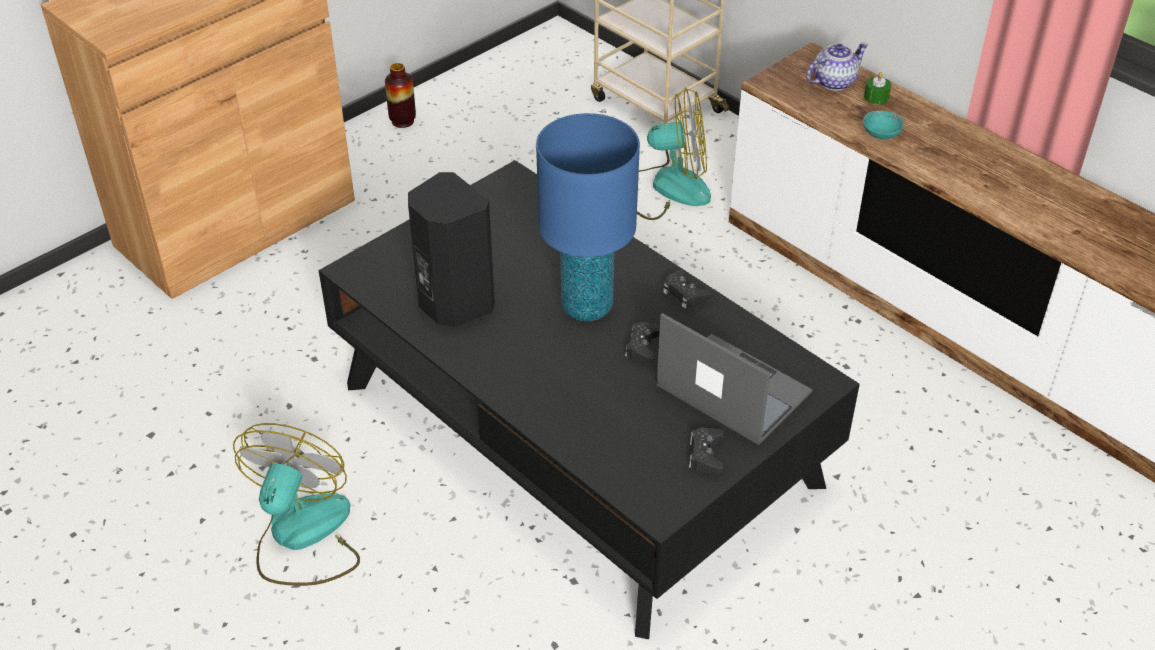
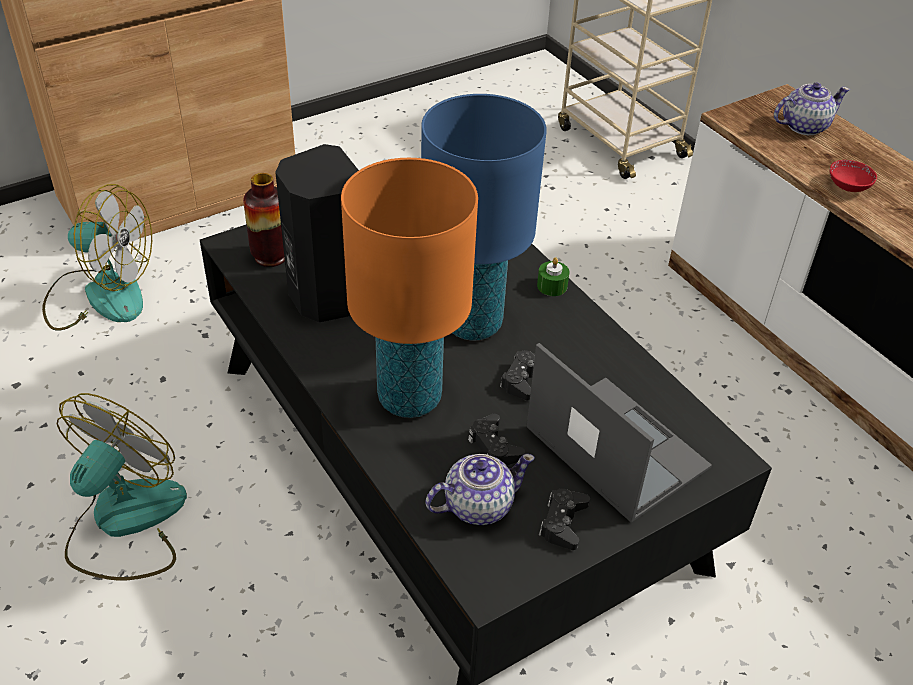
camera: 10 degrees right, 0 degrees up
vase [385,63,416,128] -> vase moved to [243,173,285,267]
fan [637,88,711,220] -> fan moved to [42,184,152,331]
black game controller [663,270,710,308] -> black game controller moved to [468,414,525,466]
turquoise bowl [863,111,904,139] -> red bowl [830,160,877,192]
green candle [864,72,891,104] -> green candle moved to [537,257,569,296]
none -> orange table lamp [341,158,478,418]
none -> teapot [425,454,535,525]

